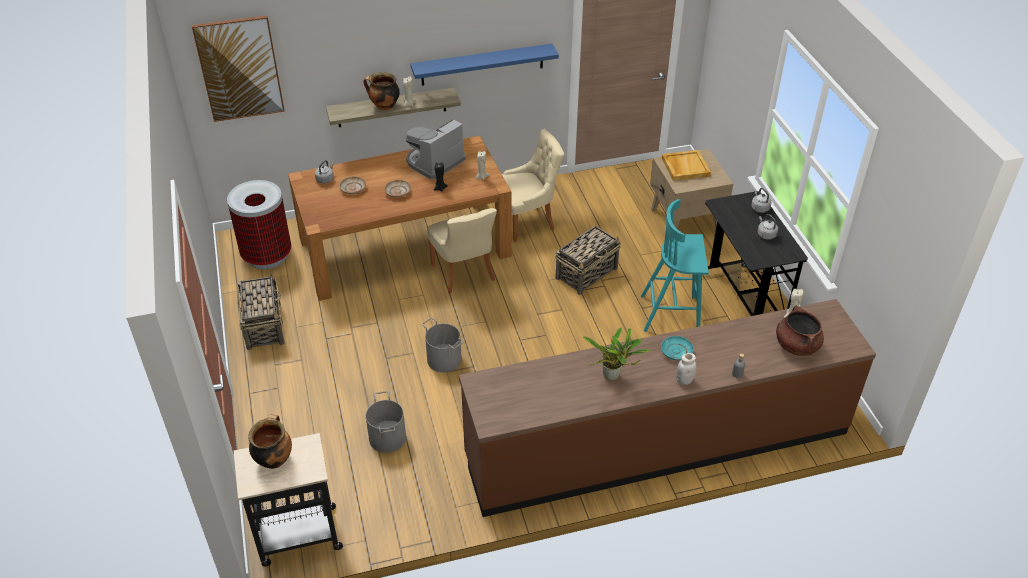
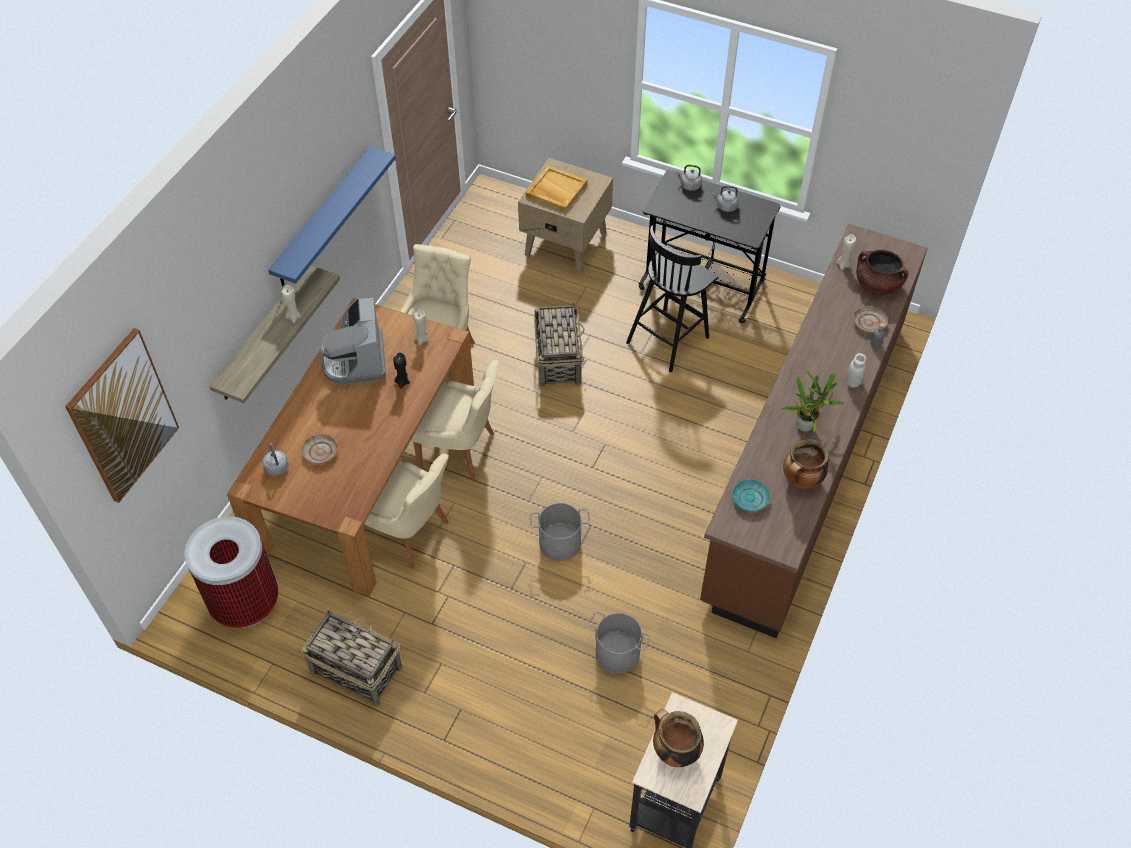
camera: 50 degrees left, 10 degrees up
cooking pot [364,72,400,110] -> cooking pot moved to [783,439,829,489]
beige plate [384,180,411,198] -> beige plate moved to [853,306,888,333]
turquoise stool [641,199,709,332] -> black stool [626,225,719,372]
turquoise plate [661,336,694,360] -> turquoise plate moved to [732,479,770,512]
none -> beige chair [363,453,449,569]

